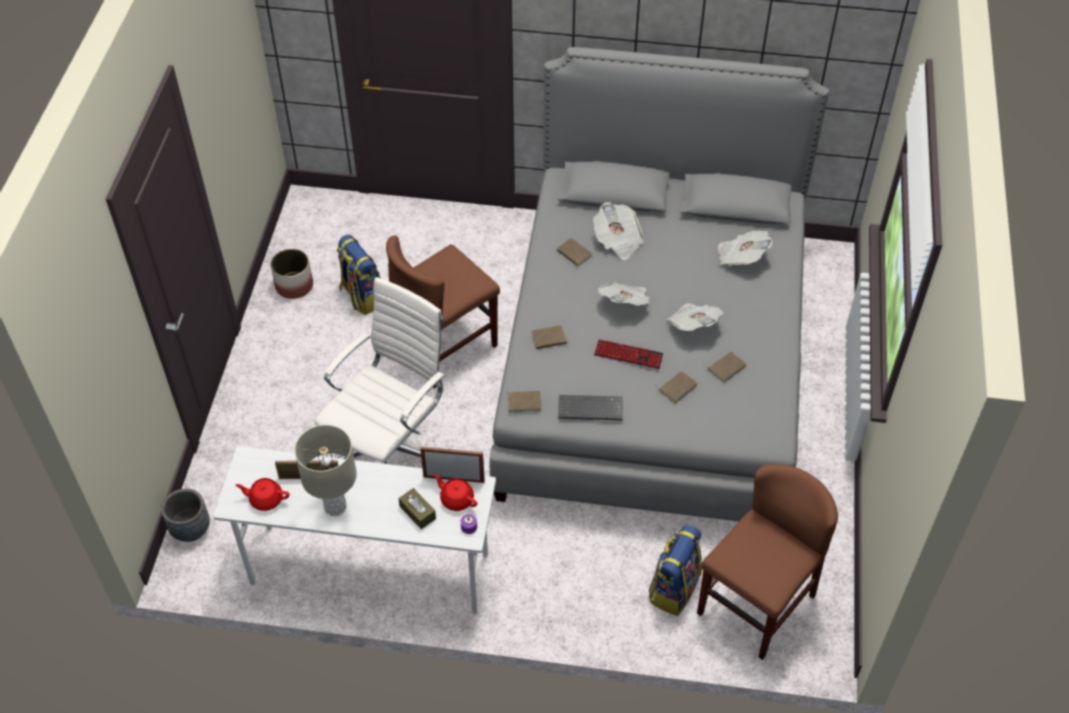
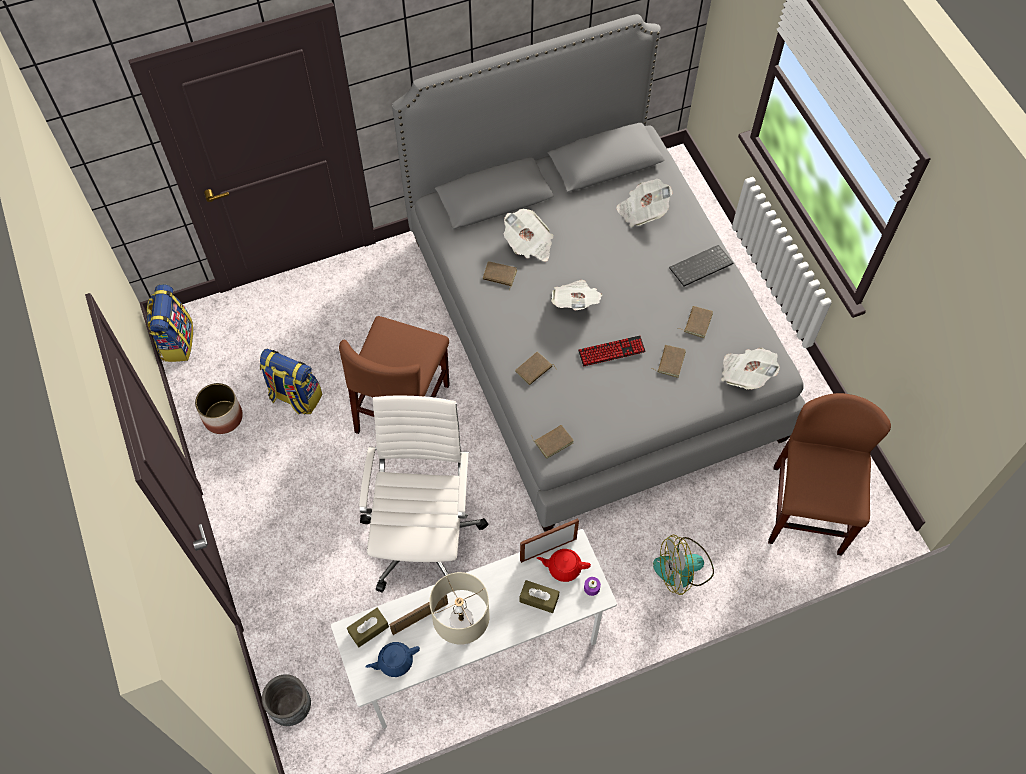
camera: 30 degrees left, 10 degrees up
red teapot [235,478,289,511] -> blue teapot [365,642,420,677]
keyboard [558,395,623,420] -> keyboard moved to [669,245,733,286]
backpack [649,525,702,616] -> backpack moved to [147,284,193,362]
newspaper [667,303,724,331] -> newspaper moved to [721,348,780,389]
none -> brown tissue box [347,608,389,647]
none -> fan [653,534,714,595]

